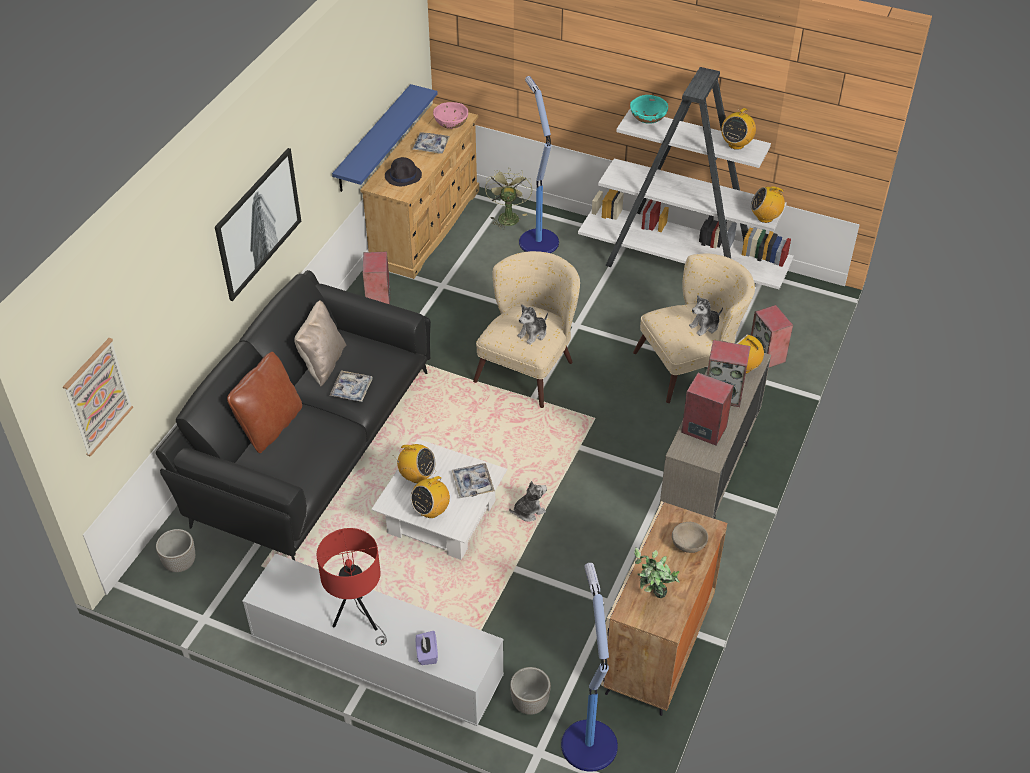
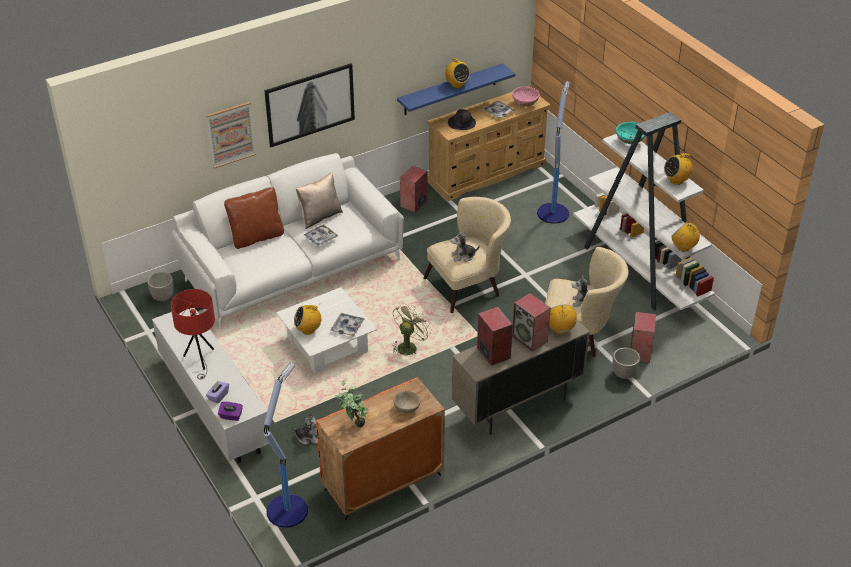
camera: 35 degrees right, 5 degrees down
picture [63,338,133,457] -> picture moved to [206,102,256,169]
black sofa [156,270,431,560] -> white sofa [172,153,404,330]
radio [396,444,436,483] -> radio moved to [445,58,470,88]
green fan [485,167,532,230] -> green fan moved to [392,303,432,356]
plush toy [509,481,547,521] -> plush toy moved to [290,413,318,445]
planter [510,667,551,715] -> planter moved to [613,348,640,379]
beige cabinet [601,501,727,716] -> orange cabinet [316,377,445,520]
none -> purple tissue box [218,402,243,421]

